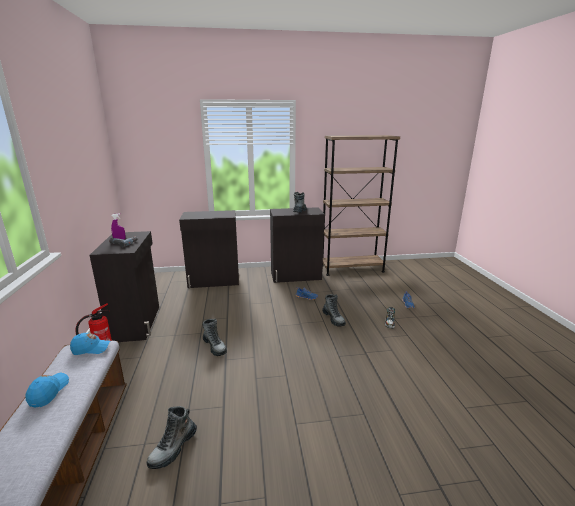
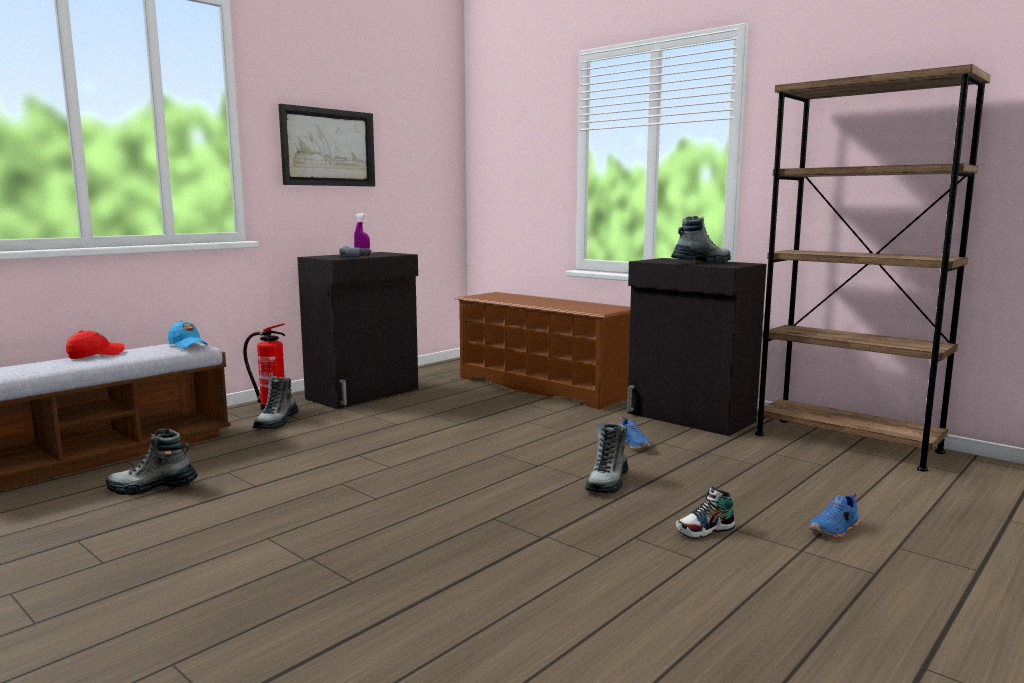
camera: 50 degrees right, 10 degrees down
blue cap [25,373,69,407] -> red cap [66,331,125,359]
black cabinet [179,210,239,288] -> brown shoe rack [455,292,630,410]
boot [202,319,227,356] -> boot moved to [253,377,299,429]
none -> picture [279,104,375,186]

